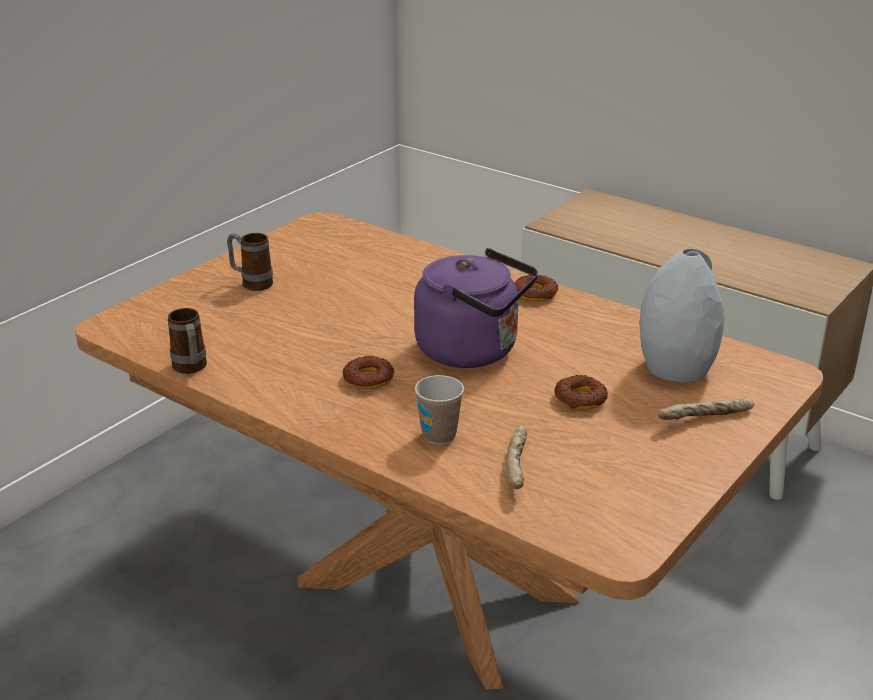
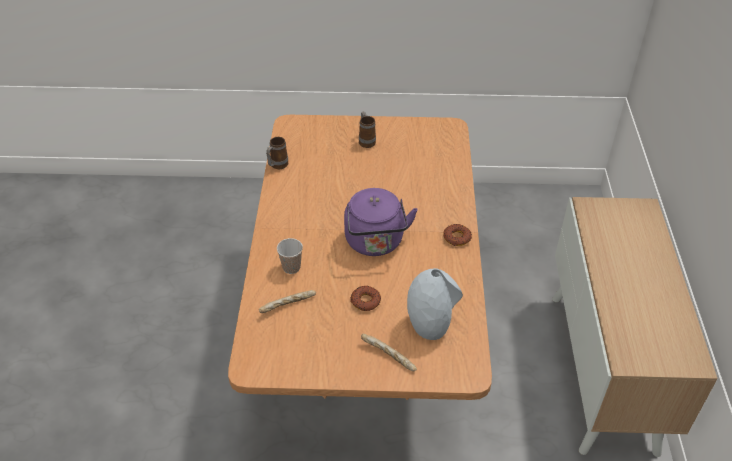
camera: 55 degrees right, 15 degrees up
donut [343,356,394,389] -> none

